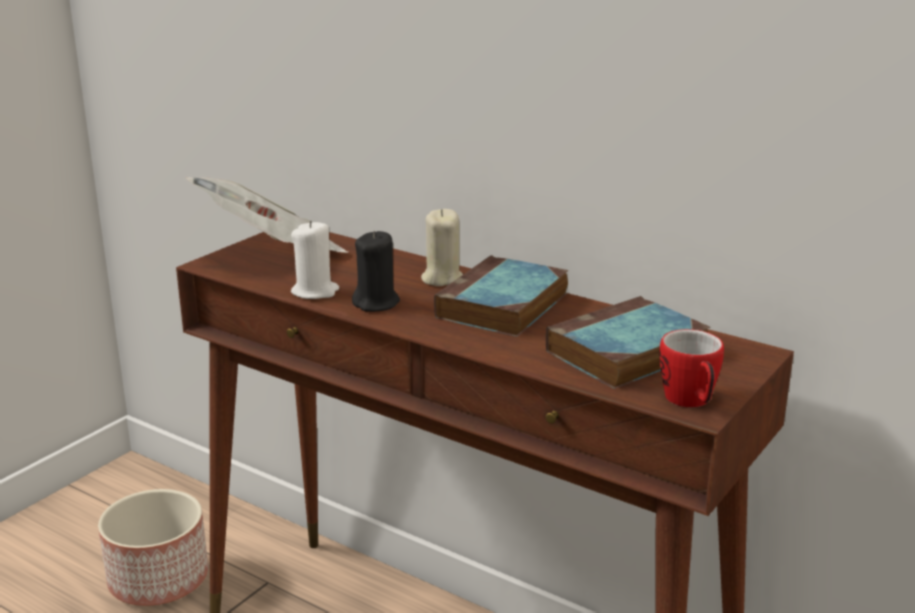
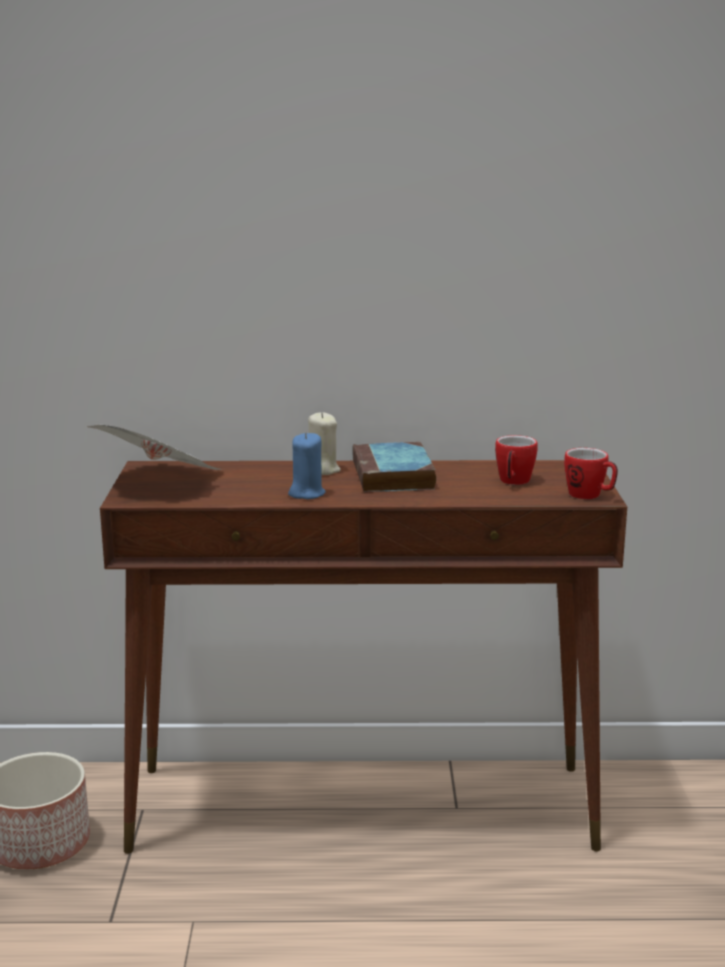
camera: 35 degrees left, 5 degrees down
white candle [291,221,339,299] -> none
black candle [352,231,400,312] -> blue candle [288,432,326,499]
book [546,296,711,389] -> mug [495,435,538,485]

